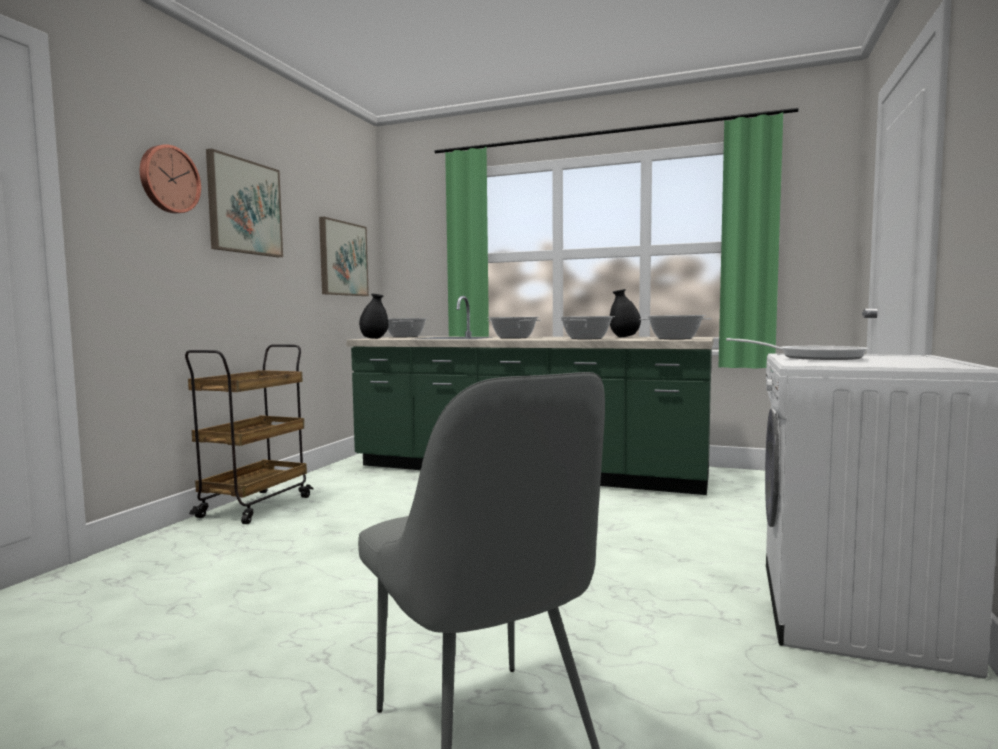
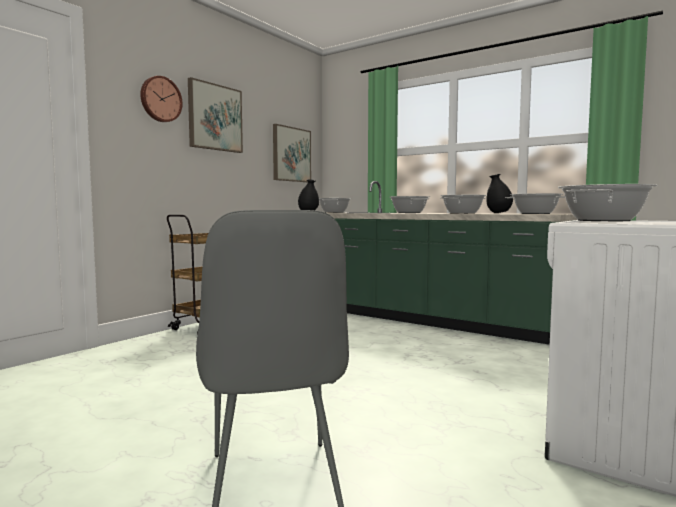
camera: 15 degrees right, 0 degrees up
frying pan [726,338,869,360] -> cooking pot [558,184,658,221]

